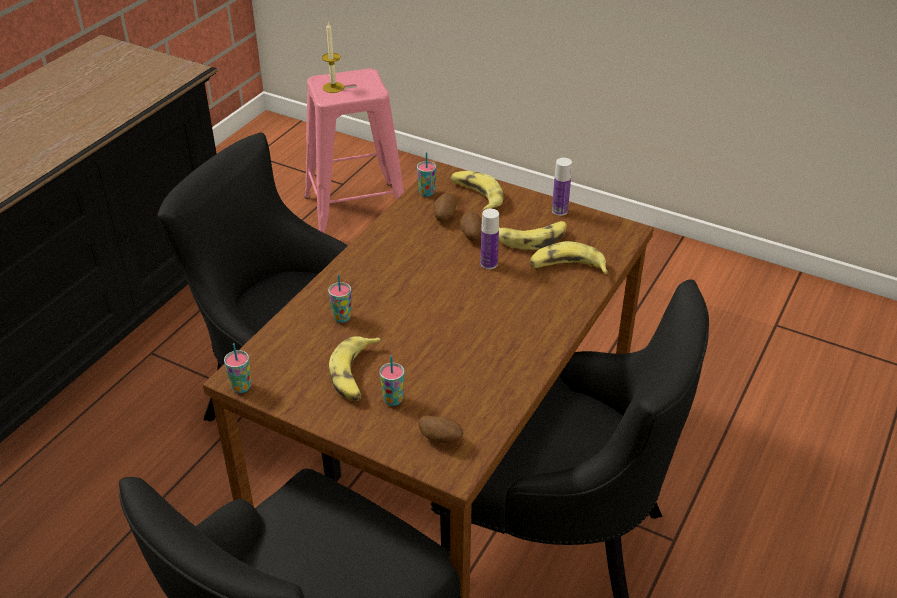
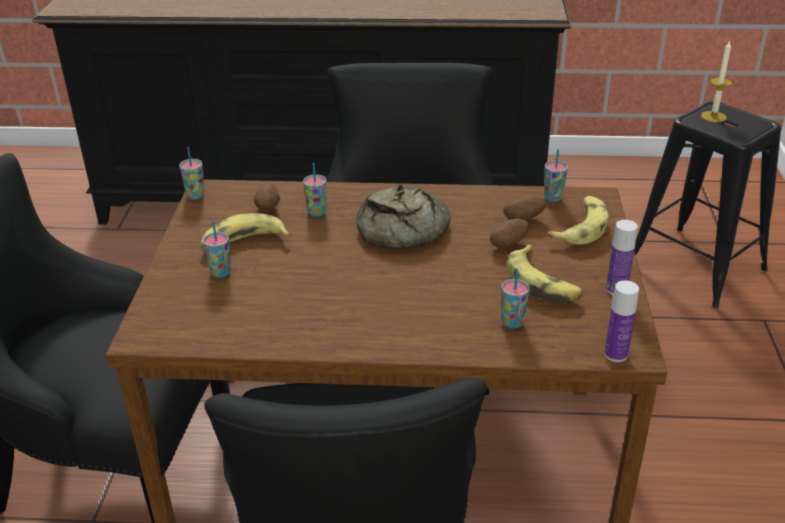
camera: 65 degrees right, 5 degrees down
pink stool [304,69,404,233] -> black stool [634,101,781,308]
potato [419,415,463,443] -> potato moved to [254,183,280,211]
bottle [481,209,499,269] -> bottle moved to [604,280,639,362]
banana [530,241,609,274] -> cup [501,268,530,329]
none -> bread [357,184,451,250]

